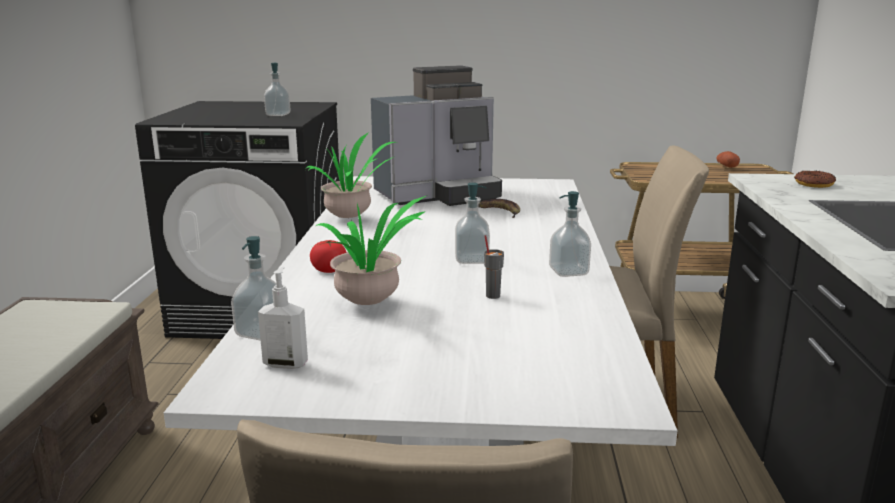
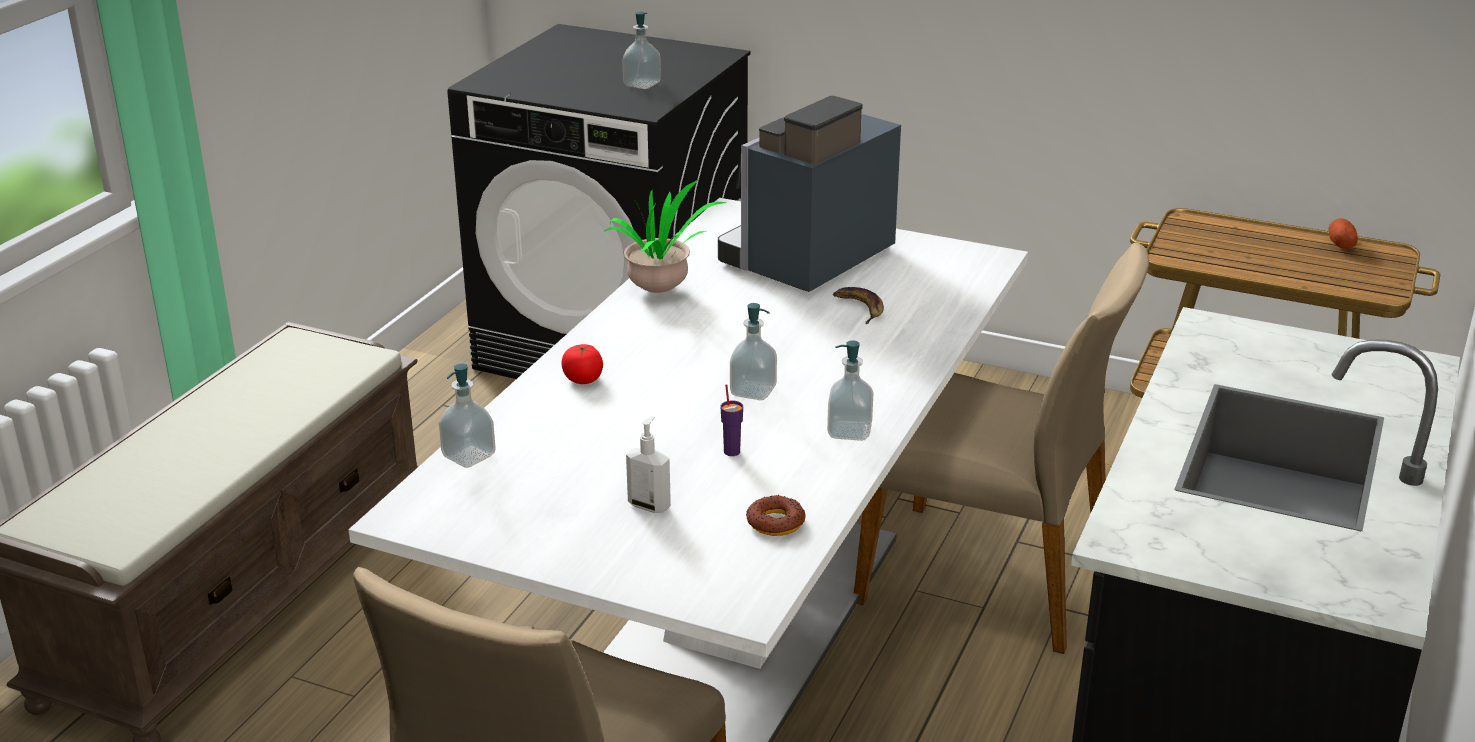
camera: 20 degrees right, 10 degrees up
soap dispenser [258,267,308,369] -> soap dispenser moved to [626,416,671,513]
potted plant [311,196,426,305] -> none
coffee machine [371,65,502,206] -> coffee machine turned 135 degrees clockwise [718,96,901,292]
grey cup [484,235,504,299] -> purple cup [720,384,743,456]
donut [794,171,836,188] -> donut moved to [746,495,806,536]

